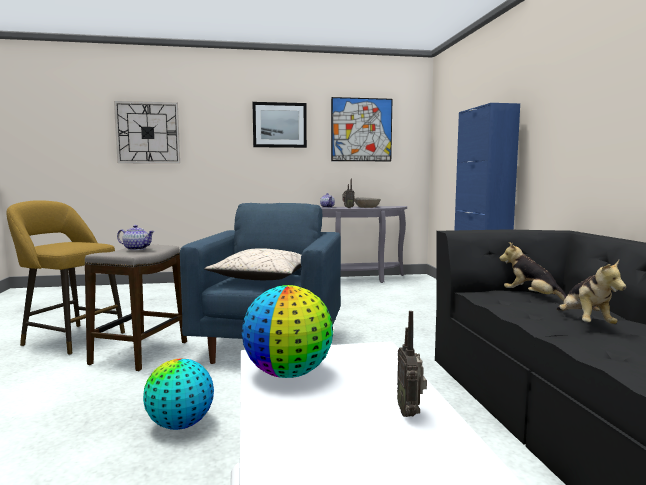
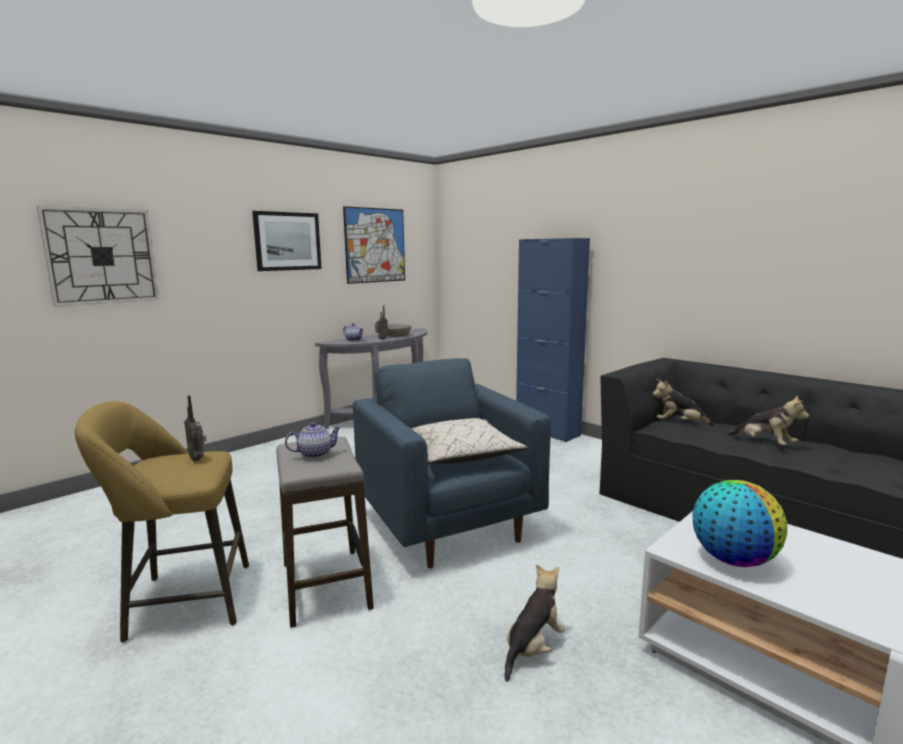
camera: 35 degrees left, 5 degrees up
globe [143,359,214,430] -> plush toy [505,564,565,682]
radio [397,311,427,417] -> radio moved to [184,395,206,462]

